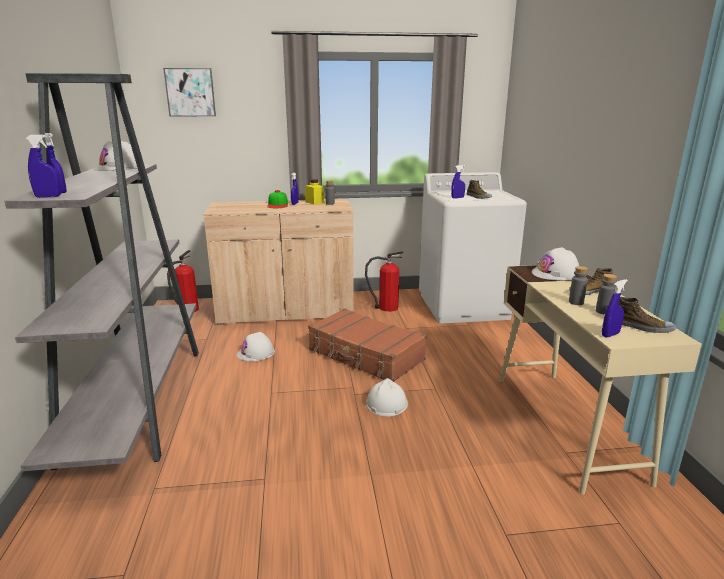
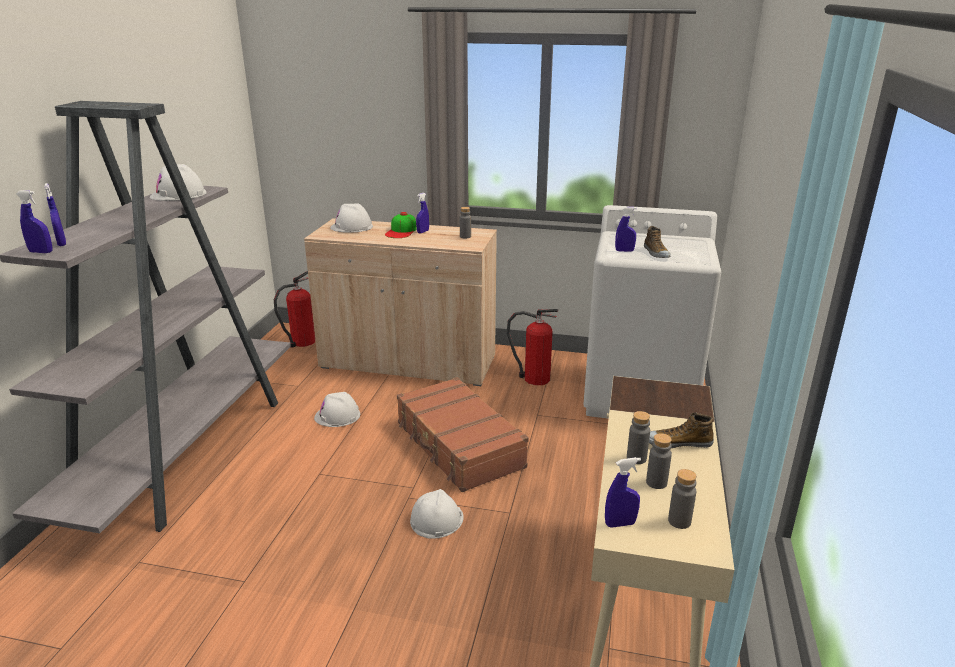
camera: 20 degrees right, 5 degrees up
picture [163,68,216,117] -> none
yellow jar [305,179,325,205] -> none
white hard hat [532,247,579,281] -> white hard hat moved to [330,204,373,233]
shoe [619,297,676,333] -> grey bottle [668,469,697,529]

